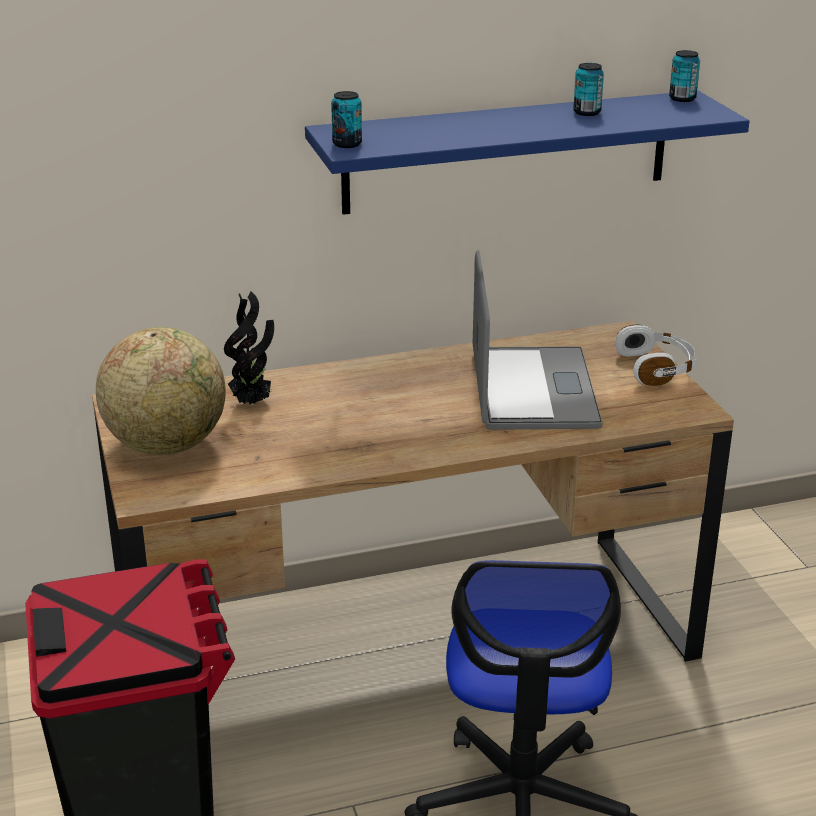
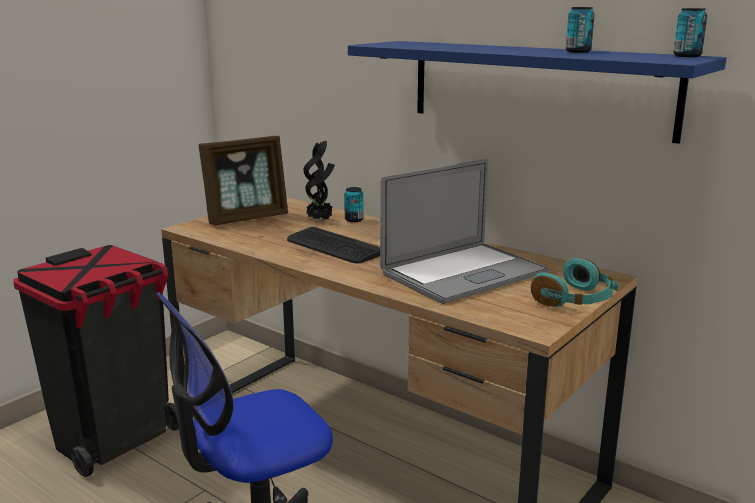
camera: 55 degrees right, 10 degrees down
globe [96,327,226,455] -> picture frame [199,136,288,225]
can [331,91,362,148] -> can moved to [344,187,363,222]
white headphones [615,325,698,386] -> turquoise headphones [531,258,618,307]
none -> keyboard [287,227,380,263]

